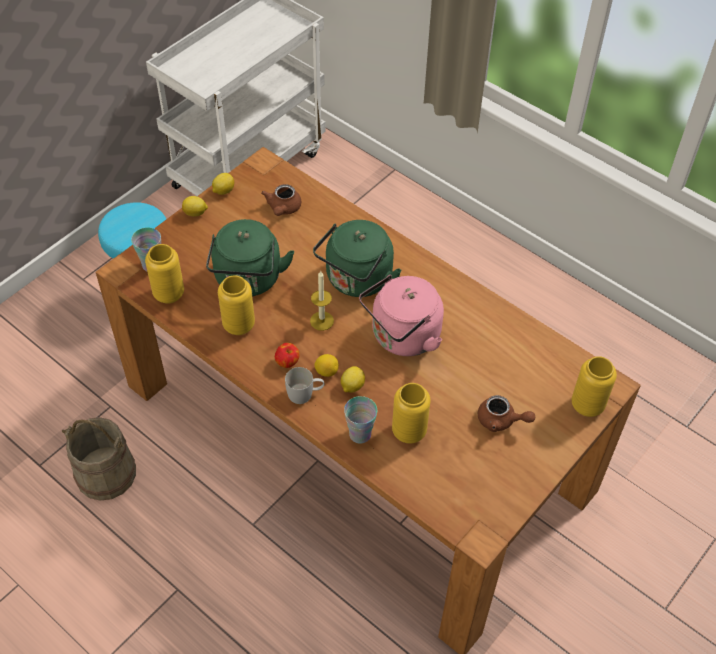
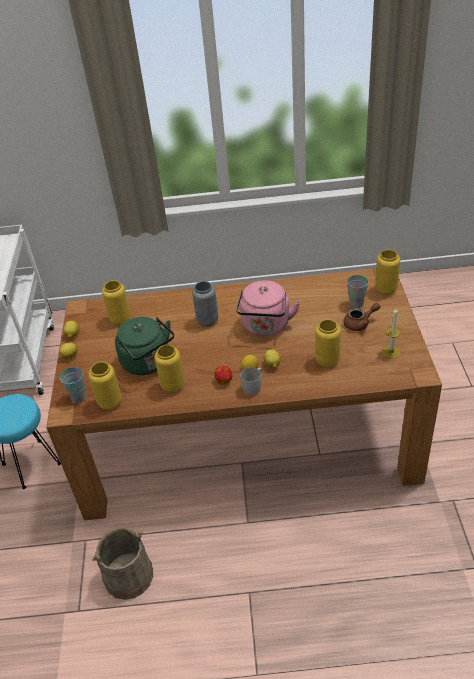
camera: 40 degrees left, 10 degrees down
brown teapot [261,184,301,216] -> yellow vase [102,280,131,325]
candle [310,271,334,331] -> candle moved to [382,308,401,359]
green kettle [313,220,402,297] -> grey vase [192,281,219,327]
cup [344,396,377,443] -> cup moved to [347,275,368,308]

